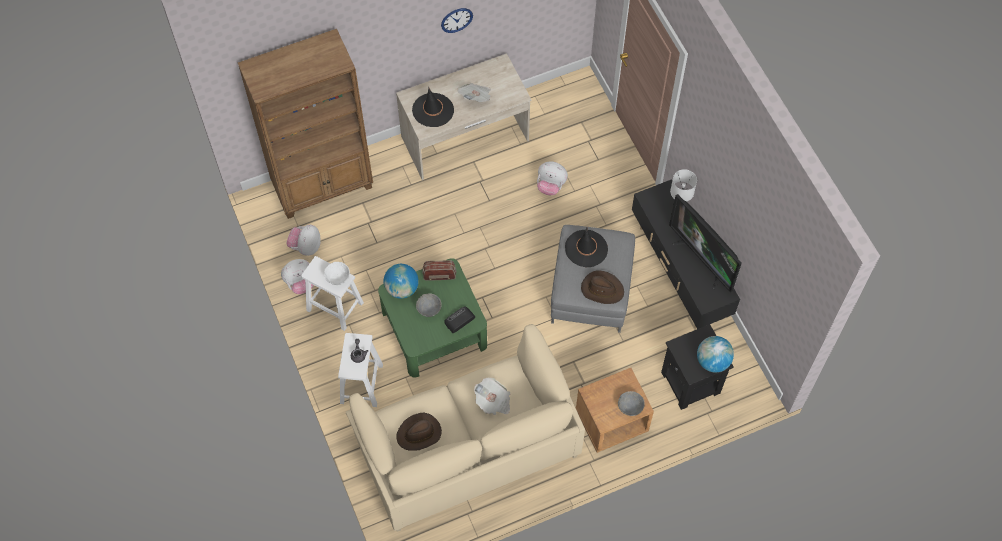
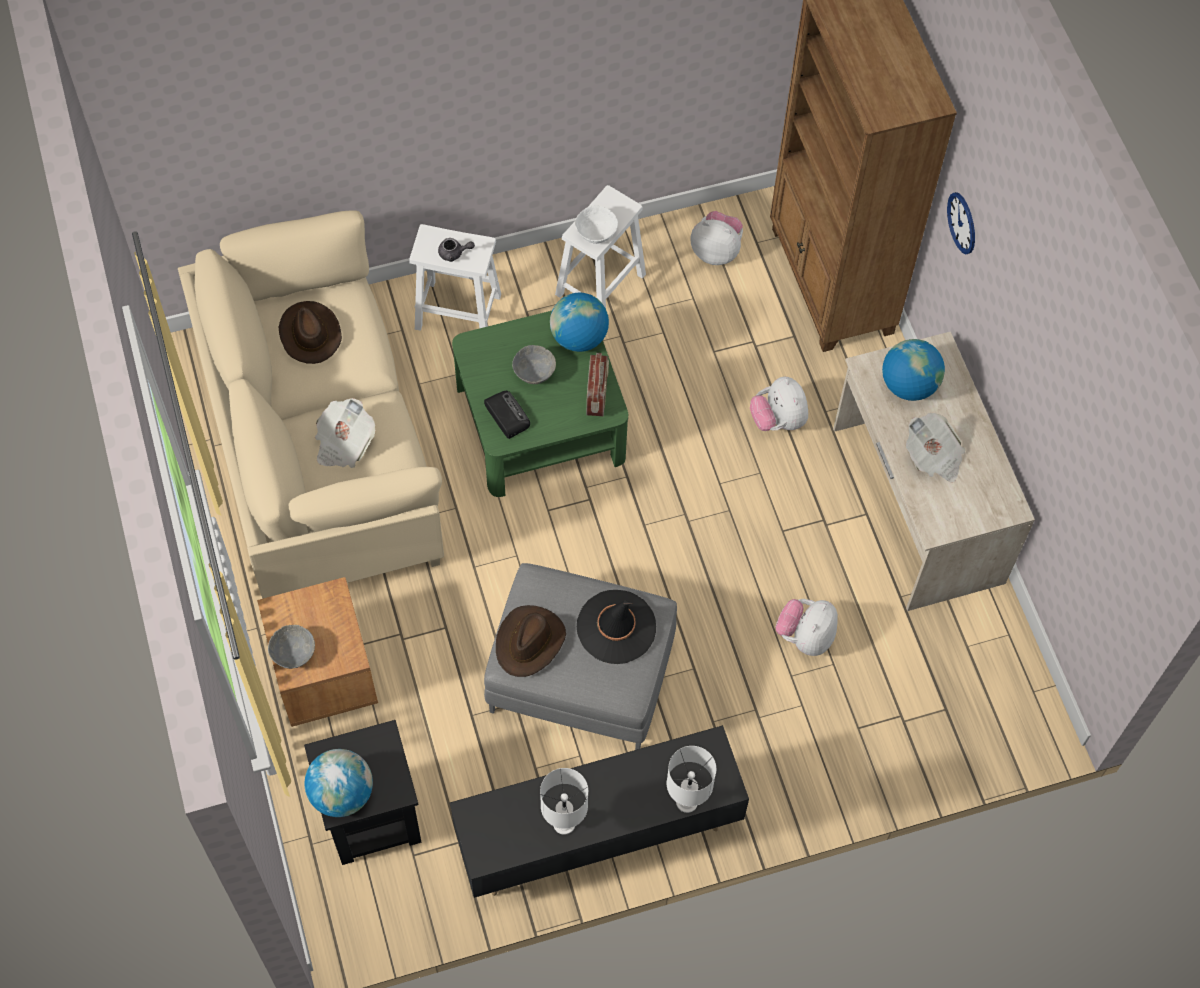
camera: 95 degrees right, 0 degrees up
plush toy [281,259,314,294] -> plush toy moved to [750,377,808,431]
black hat [412,88,454,127] -> globe [882,339,945,401]
wall clock [441,8,473,33] -> wall clock moved to [947,192,975,254]
television [669,194,742,293] -> white table lamp [540,768,588,835]

